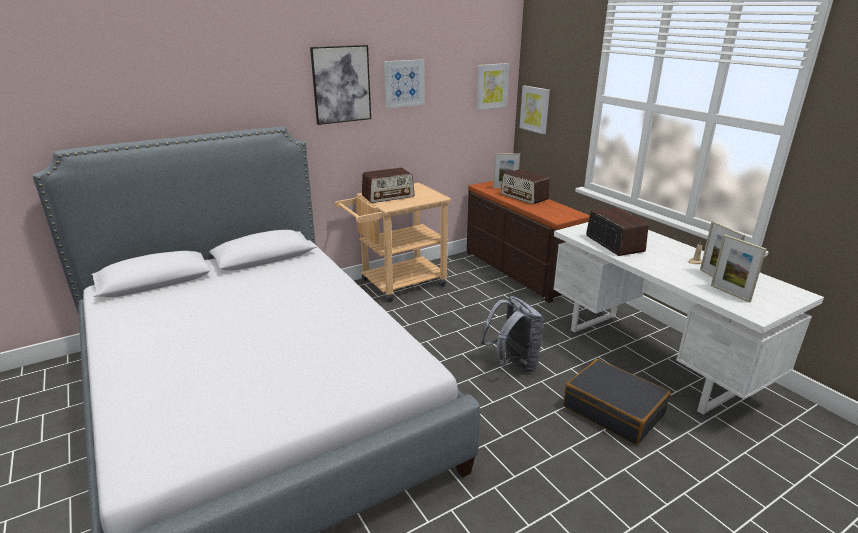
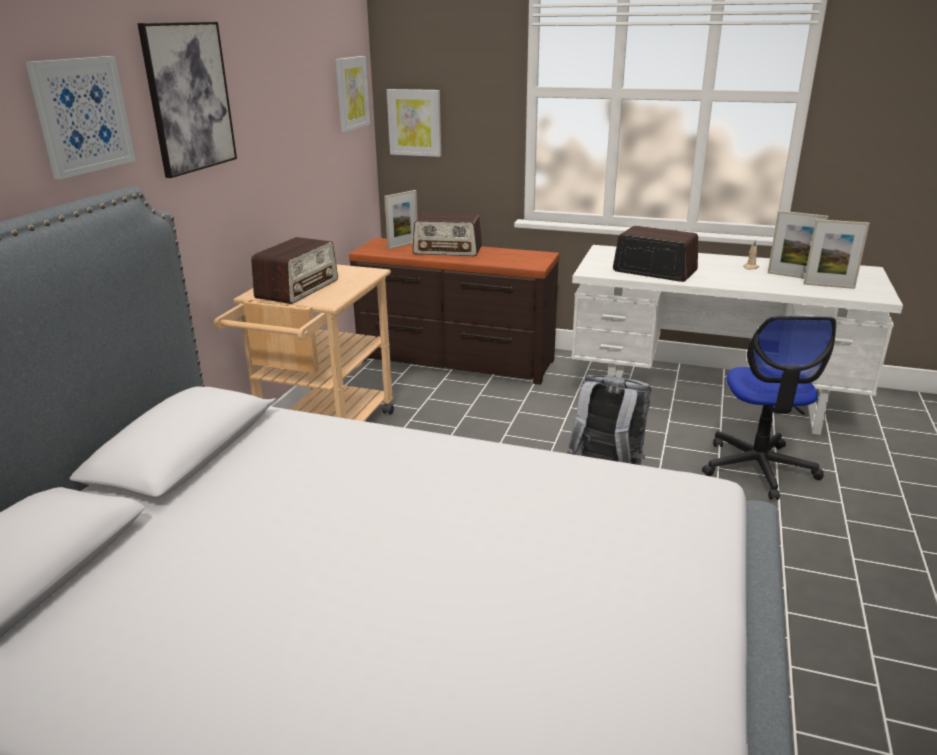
camera: 40 degrees left, 0 degrees up
picture [384,59,425,108] -> picture moved to [26,56,136,179]
black suitcase [563,359,671,445] -> office chair [702,316,836,500]

